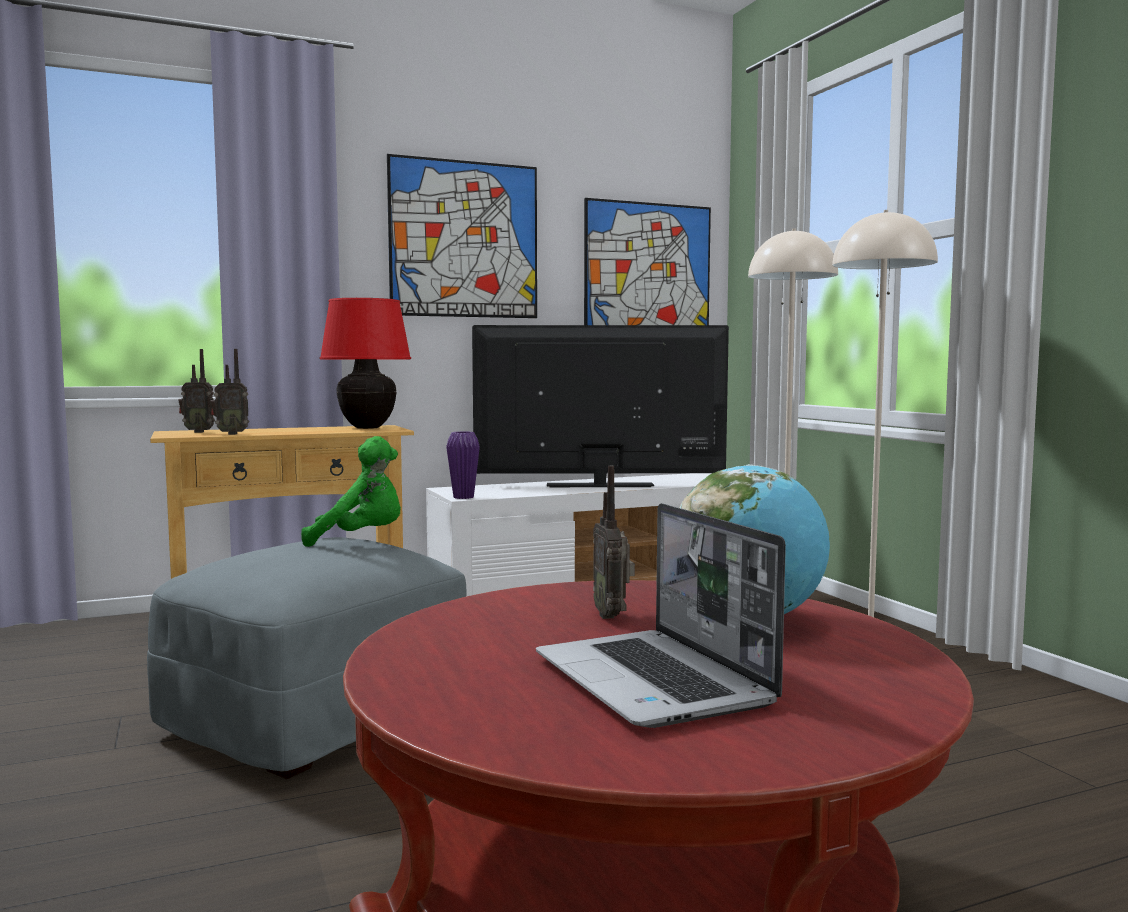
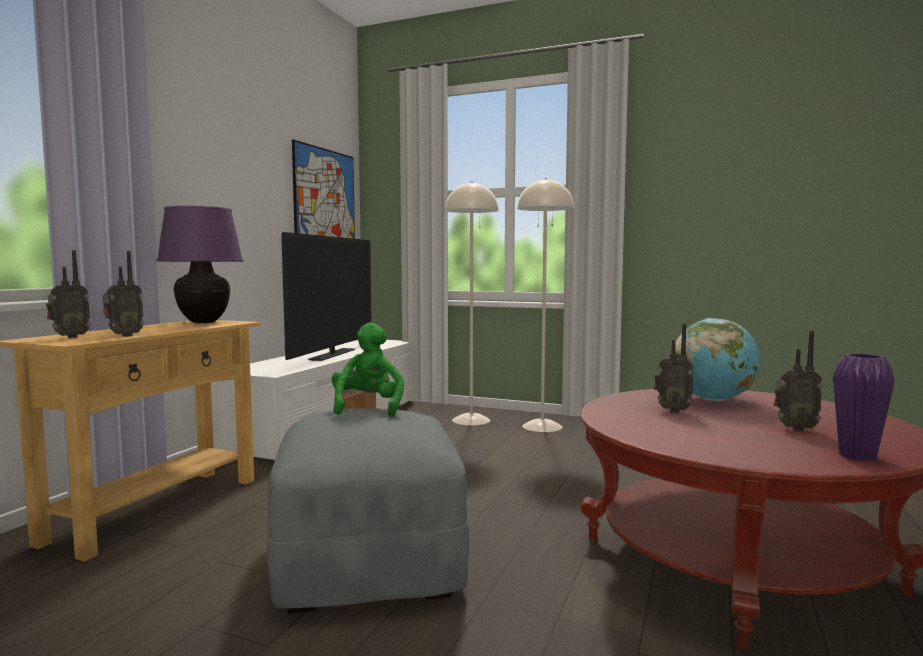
camera: 45 degrees left, 0 degrees up
green plush toy [301,436,401,547] -> green plush toy turned 45 degrees counterclockwise [331,322,404,417]
red table lamp [320,298,411,429] -> purple table lamp [157,206,243,323]
picture [387,154,537,318] -> none
purple vase [446,431,480,499] -> purple vase moved to [833,353,895,461]
television [472,325,729,487] -> television turned 150 degrees clockwise [281,232,372,361]
laptop [536,503,786,728] -> radio [774,331,823,431]

